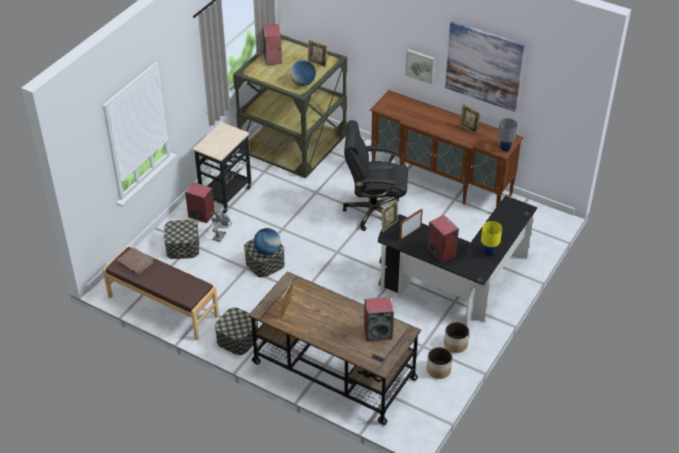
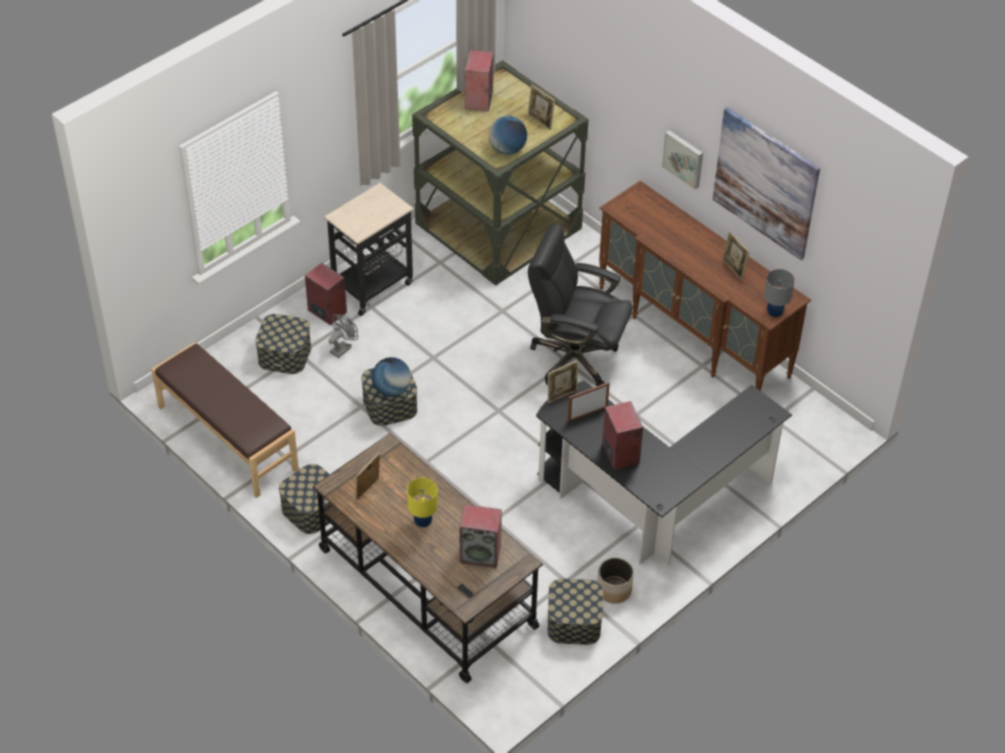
camera: 15 degrees right, 5 degrees up
brown book [117,247,154,275] -> none
planter [427,347,452,379] -> storage box [547,579,603,645]
yellow table lamp [481,221,502,255] -> yellow table lamp moved to [407,478,438,527]

